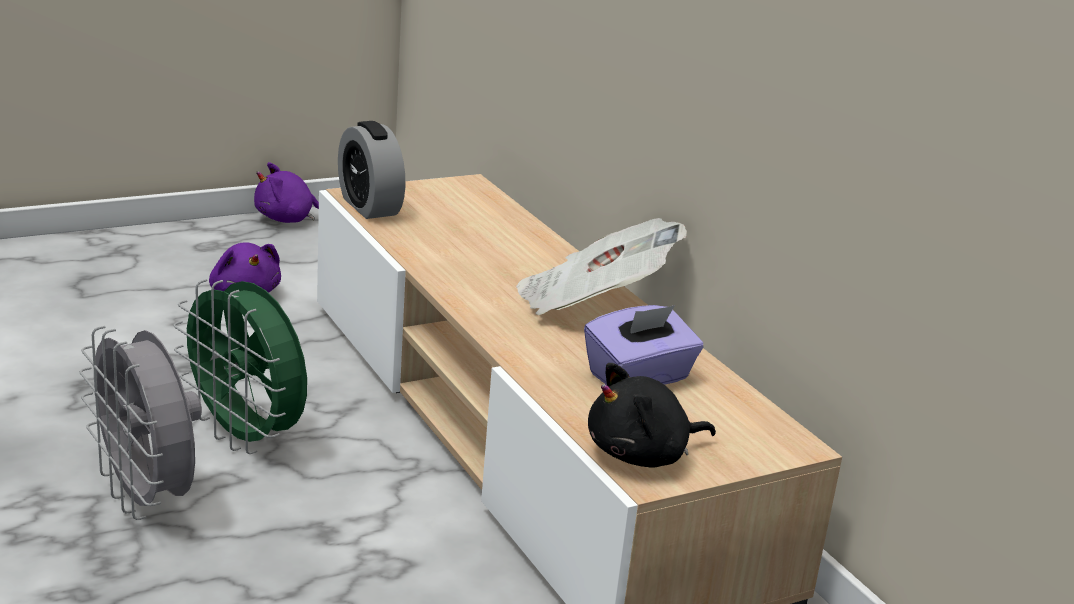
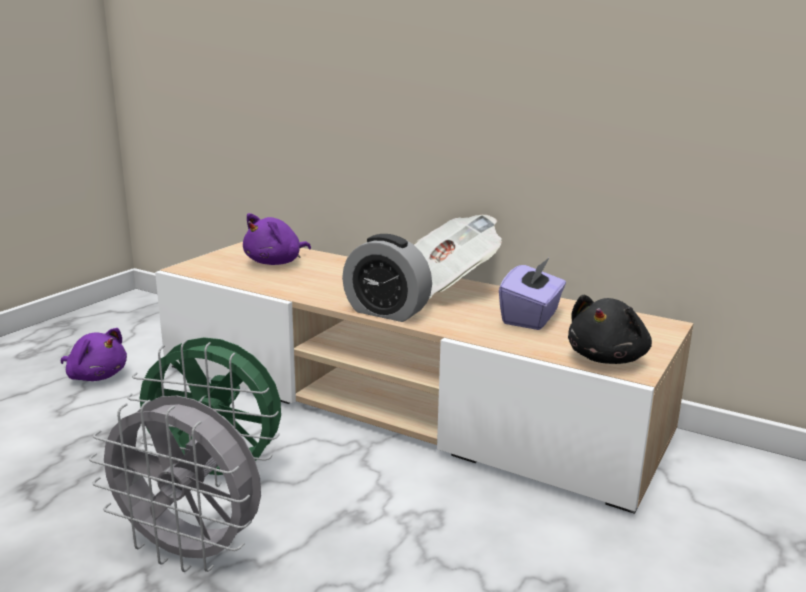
camera: 30 degrees left, 5 degrees down
purple plush toy [254,162,319,223] -> purple plush toy moved to [243,213,311,265]
alarm clock [338,121,405,219] -> alarm clock moved to [342,234,432,322]

